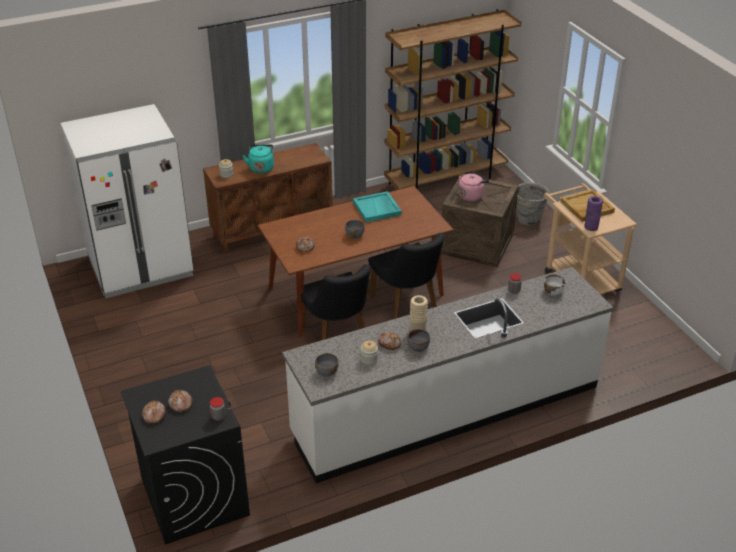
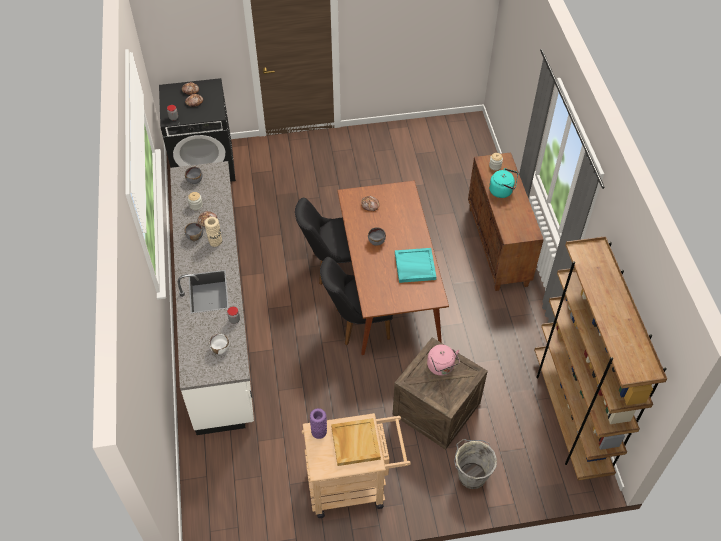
camera: 105 degrees right, 15 degrees up
white fridge [60,104,194,298] -> none

